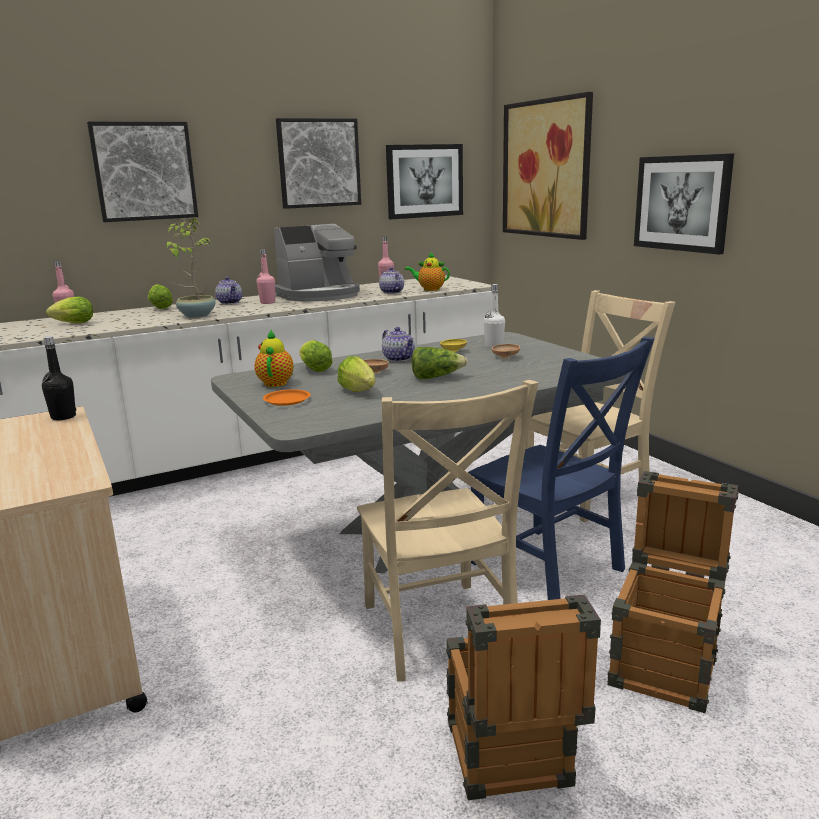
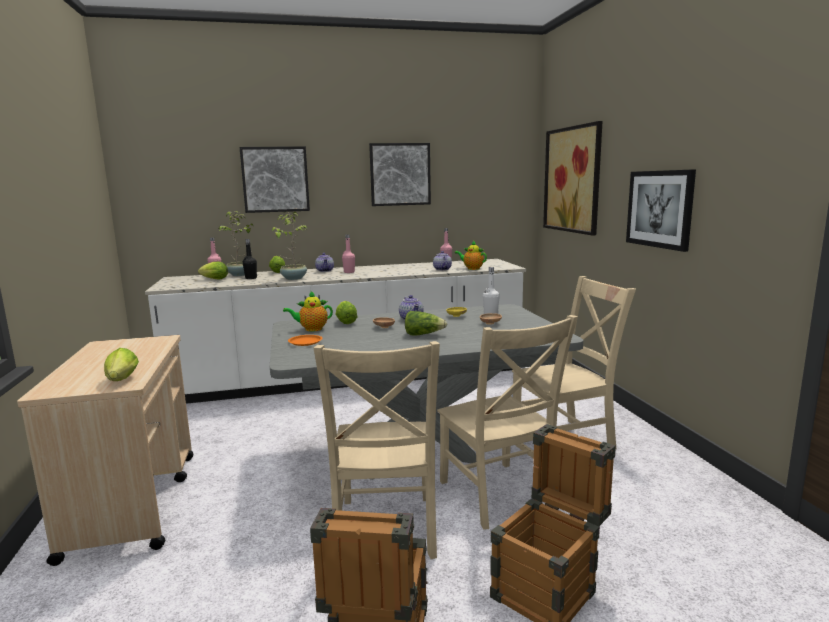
camera: 15 degrees right, 5 degrees down
black bottle [42,336,76,420] -> black bottle moved to [243,239,257,279]
teapot [254,330,293,387] -> teapot turned 120 degrees counterclockwise [283,291,333,331]
coffee machine [274,224,360,302] -> none
lettuce [338,356,375,392] -> lettuce moved to [104,348,139,381]
picture [386,144,463,219] -> none
blue chair [468,337,655,600] -> beige chair [437,315,578,530]
none -> potted plant [219,211,253,276]

